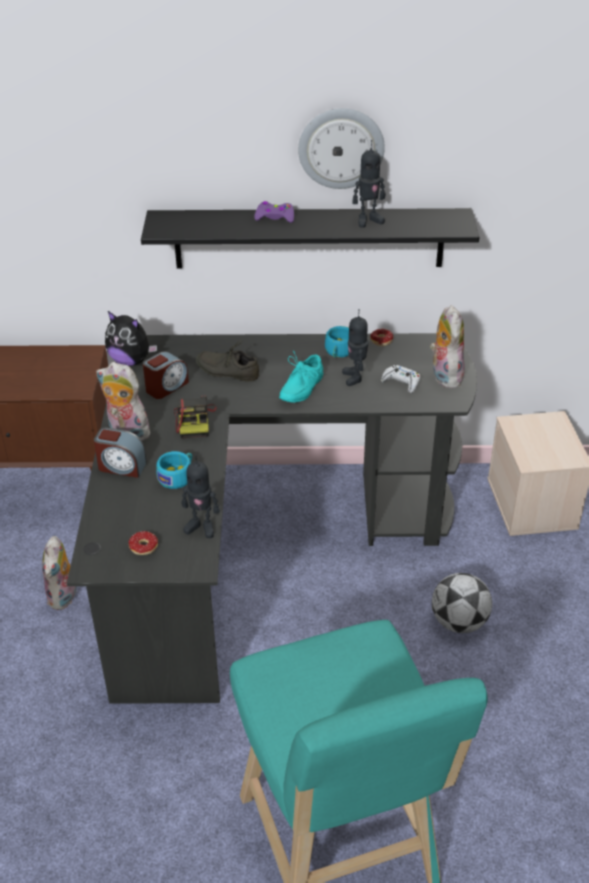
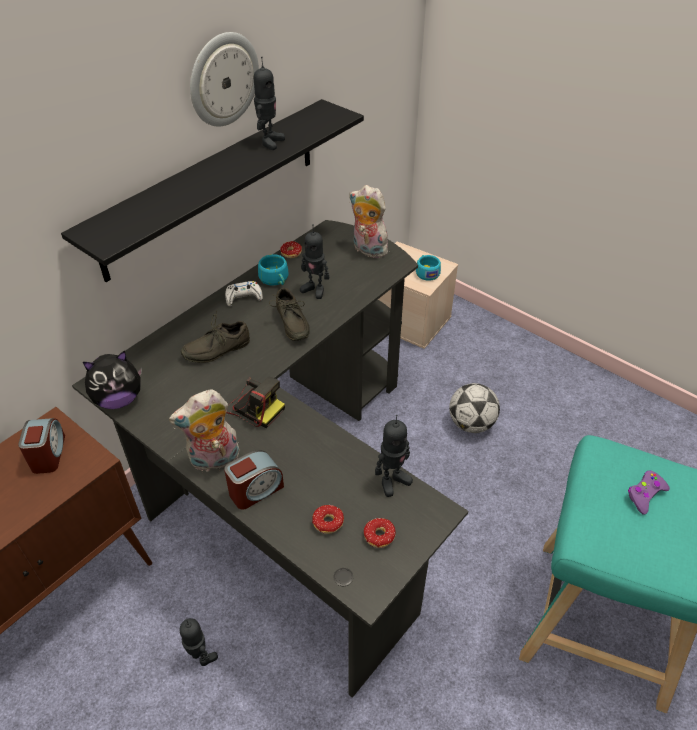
camera: 50 degrees left, 5 degrees up
plush toy [42,536,77,610] -> toy robot [180,618,218,666]
alarm clock [143,351,189,399] -> alarm clock moved to [18,418,65,474]
turquoise cup [156,451,192,489] -> turquoise cup moved to [416,255,441,281]
purple game controller [255,201,294,223] -> purple game controller moved to [628,470,670,515]
turquoise shoe [279,351,323,403] -> grey shoe [269,288,310,341]
white game controller [381,365,420,393] -> white game controller moved to [225,281,263,306]
none -> donut [312,505,349,537]

